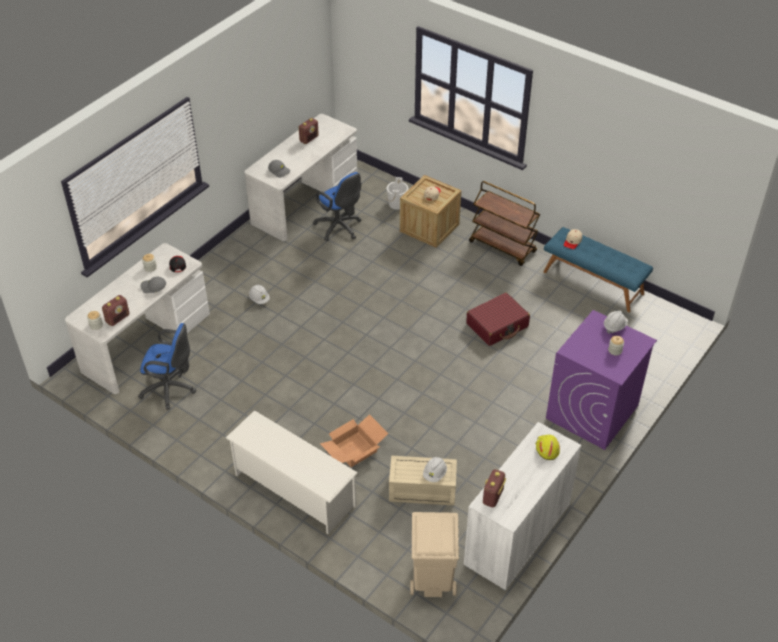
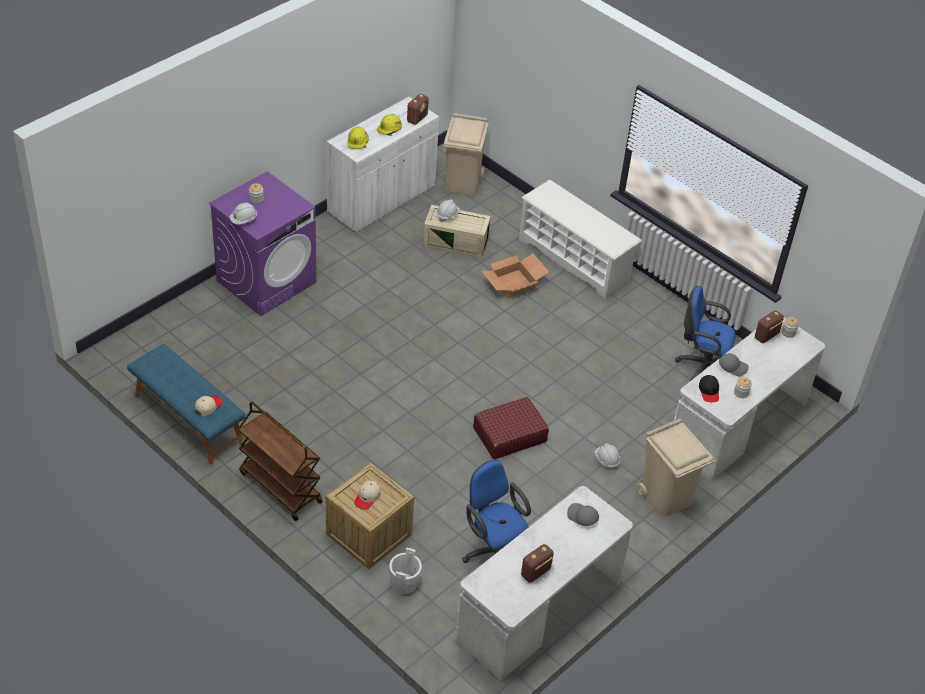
camera: 175 degrees left, 0 degrees up
red suitcase [466,293,530,346] -> red suitcase moved to [473,397,549,459]
none -> yellow hard hat [377,114,402,136]
none -> beige trash can [637,419,715,516]

